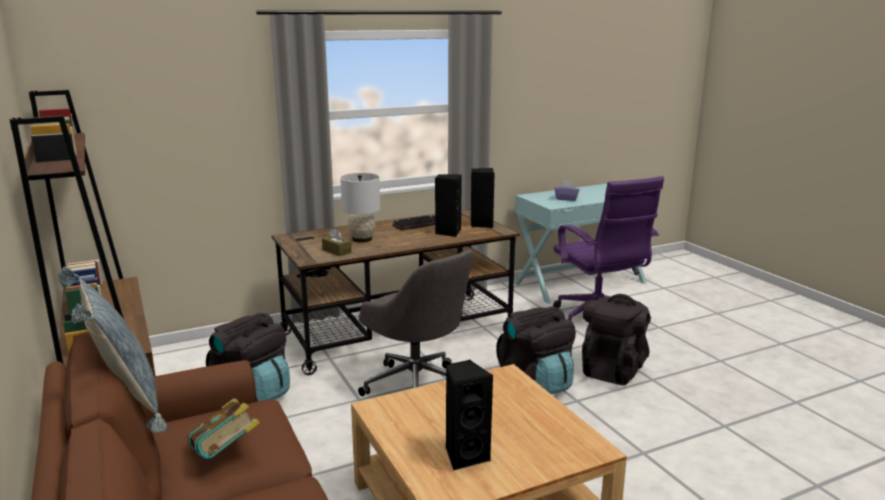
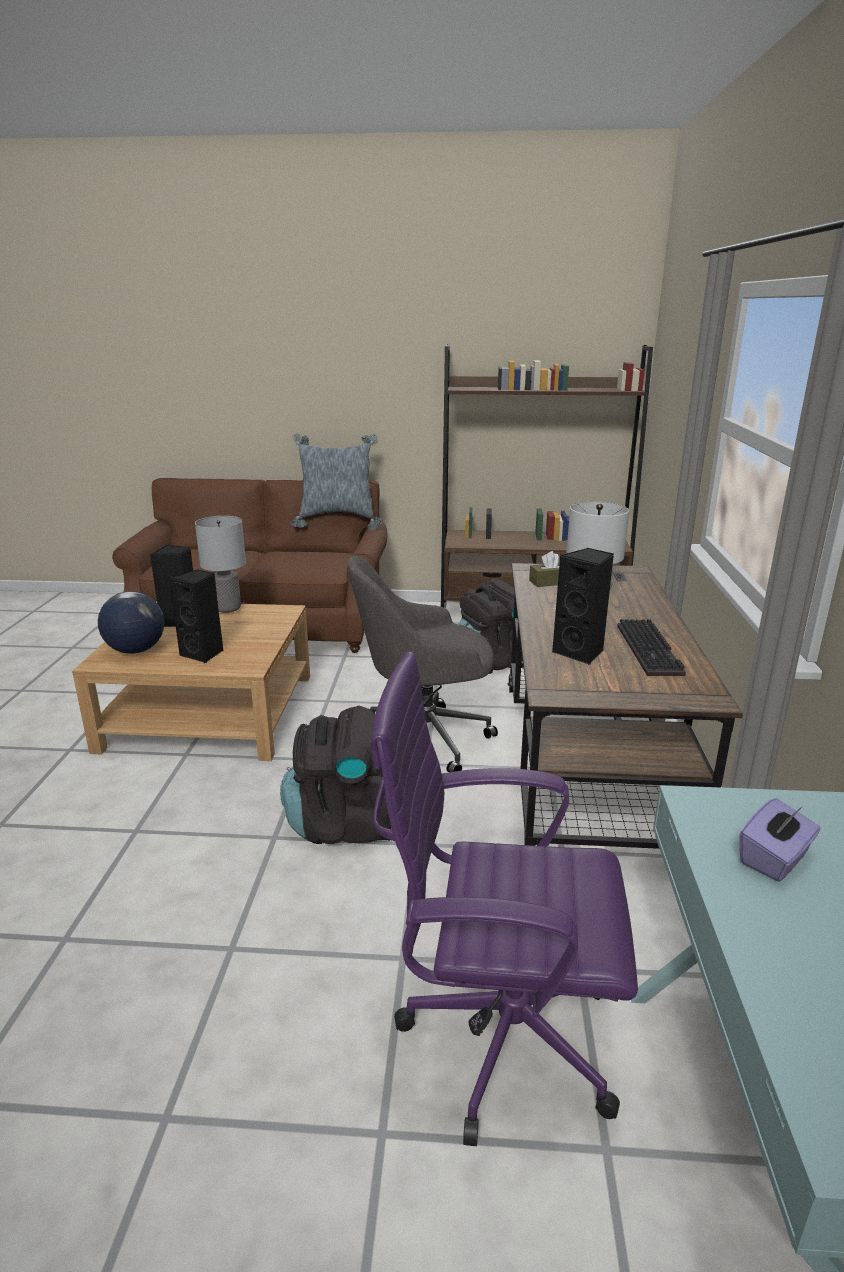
camera: 120 degrees right, 5 degrees up
book [188,398,260,459] -> none
black speaker [471,168,494,228] -> black speaker moved to [169,569,224,663]
black backpack [582,294,651,385] -> none
none -> globe [98,591,164,654]
none -> grey table lamp [195,516,246,613]

